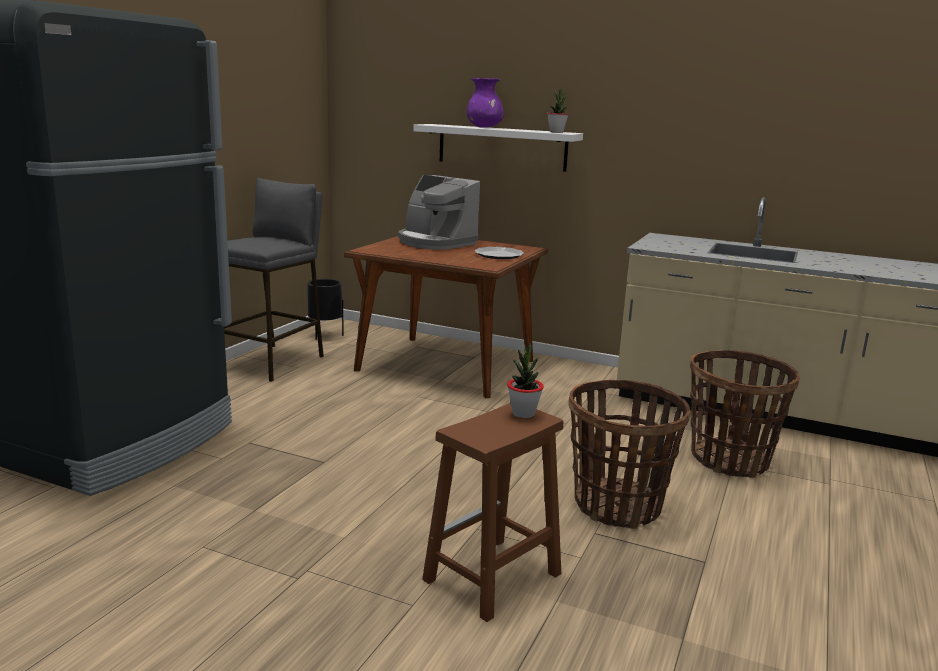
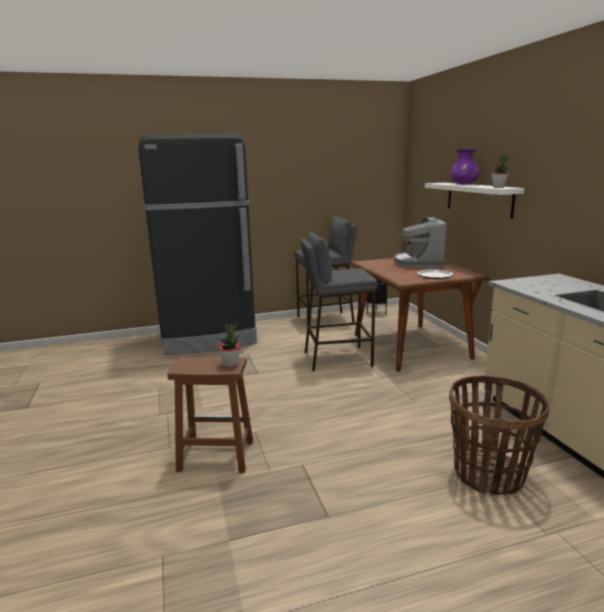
camera: 50 degrees right, 0 degrees up
basket [569,380,690,529] -> none
none -> grey stool [300,232,377,371]

